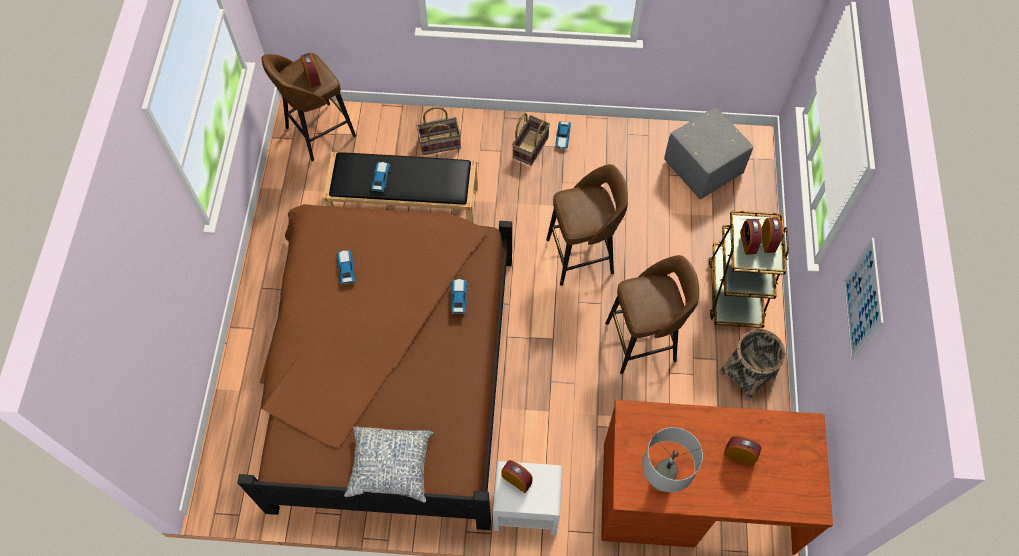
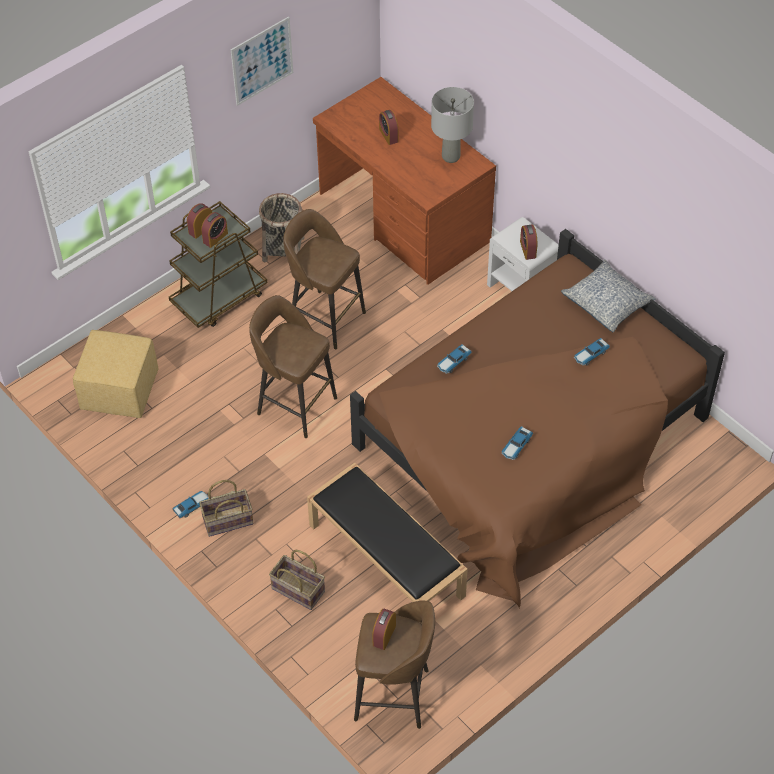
camera: 135 degrees left, 10 degrees down
toy car [371,162,390,192] -> toy car moved to [574,338,610,366]
grey ottoman [664,107,753,199] -> yellow ottoman [73,330,159,418]

